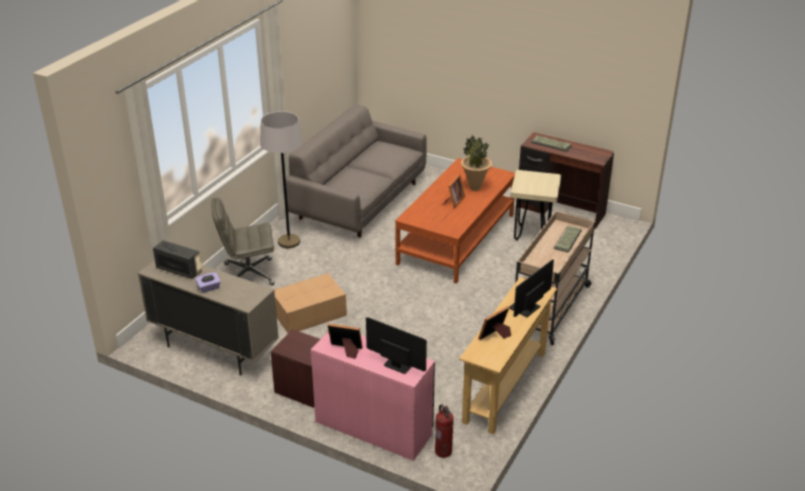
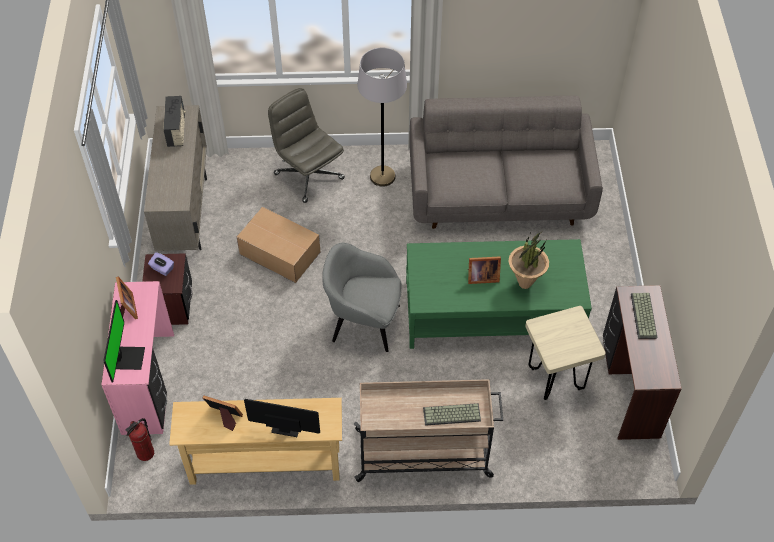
camera: 60 degrees right, 20 degrees up
purple tissue box [195,272,221,293] -> purple tissue box moved to [148,252,174,276]
brown coffee table [395,158,515,284] -> green coffee table [406,239,592,349]
none -> grey armchair [322,243,402,352]

